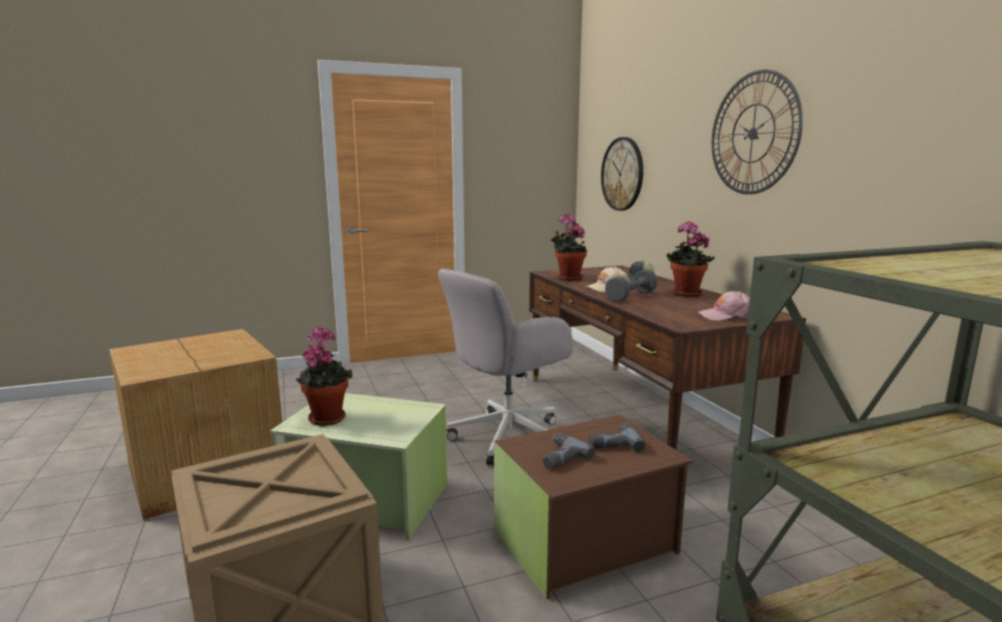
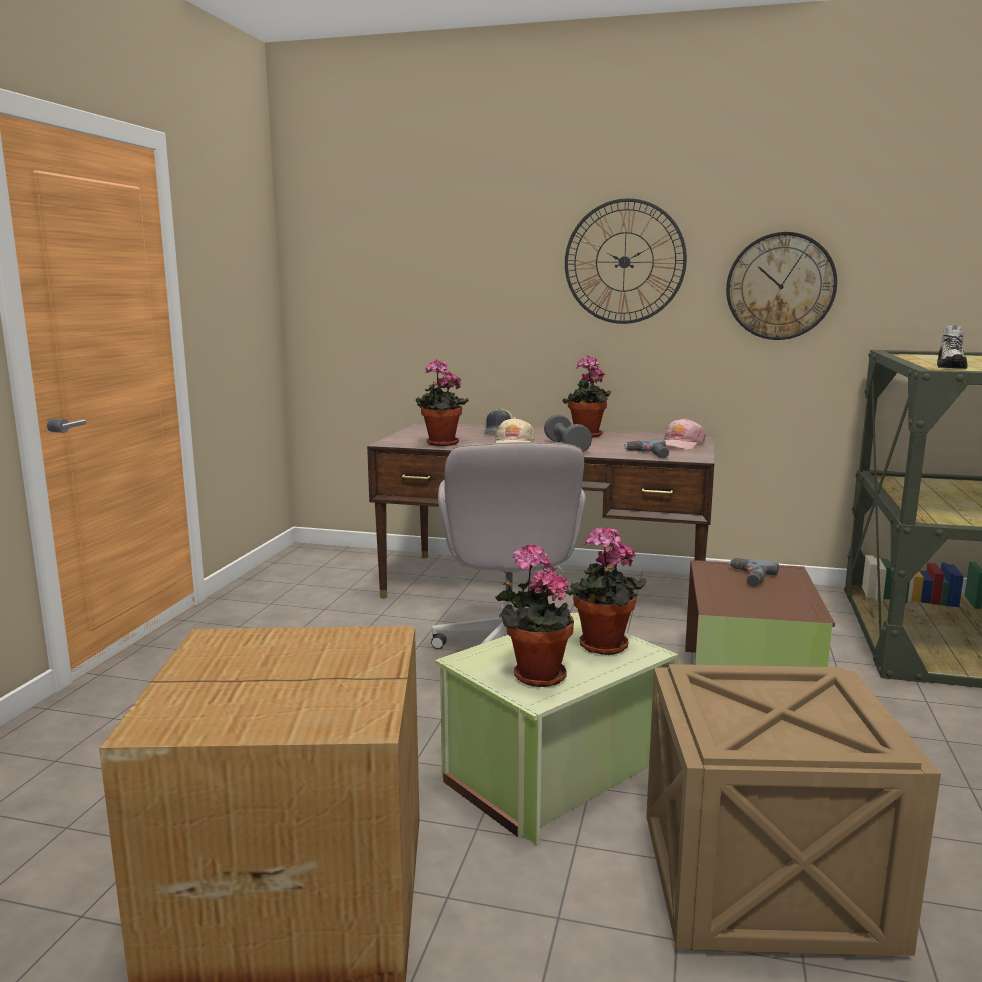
camera: 55 degrees left, 0 degrees up
power drill [543,433,595,469] -> power drill moved to [624,440,669,458]
wall clock [601,137,643,211] -> wall clock moved to [726,232,837,340]
none -> potted plant [564,526,647,655]
none -> shoe [937,325,968,369]

